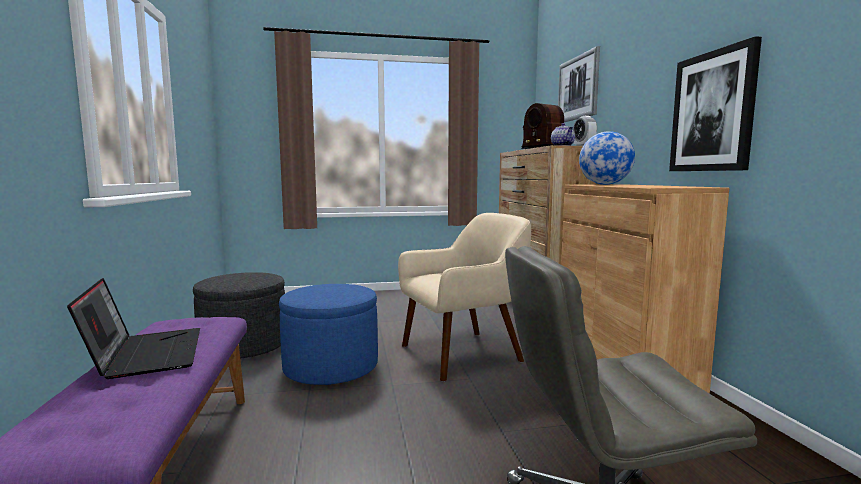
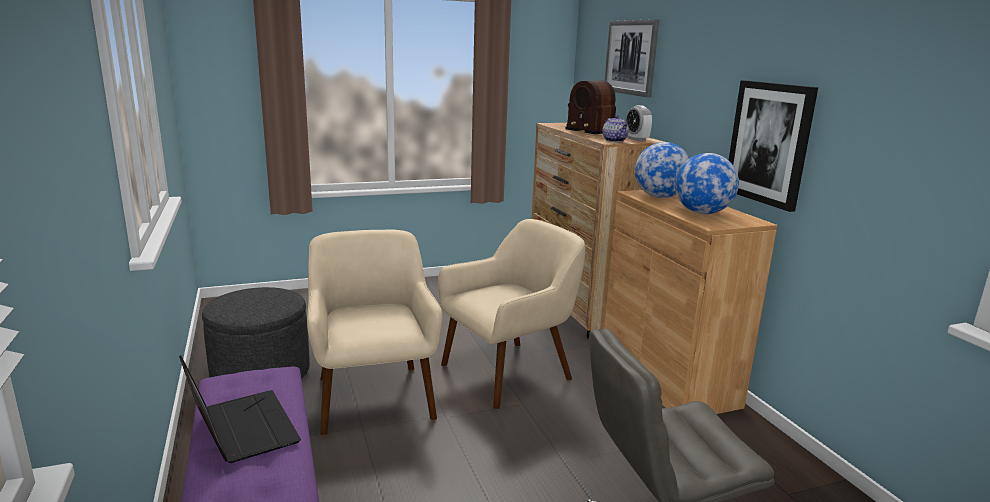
camera: 10 degrees left, 10 degrees up
blue ottoman [279,284,378,385] -> beige armchair [307,229,443,436]
none -> globe [675,153,739,214]

